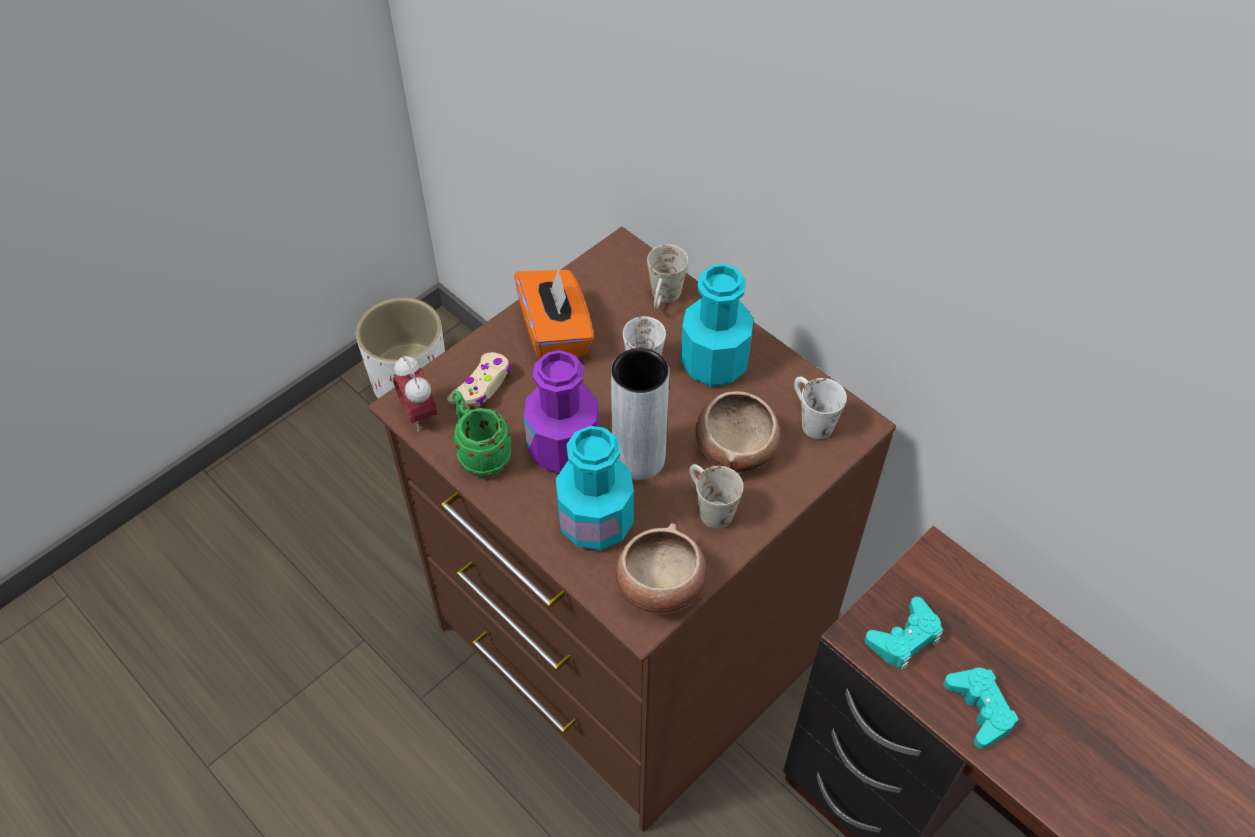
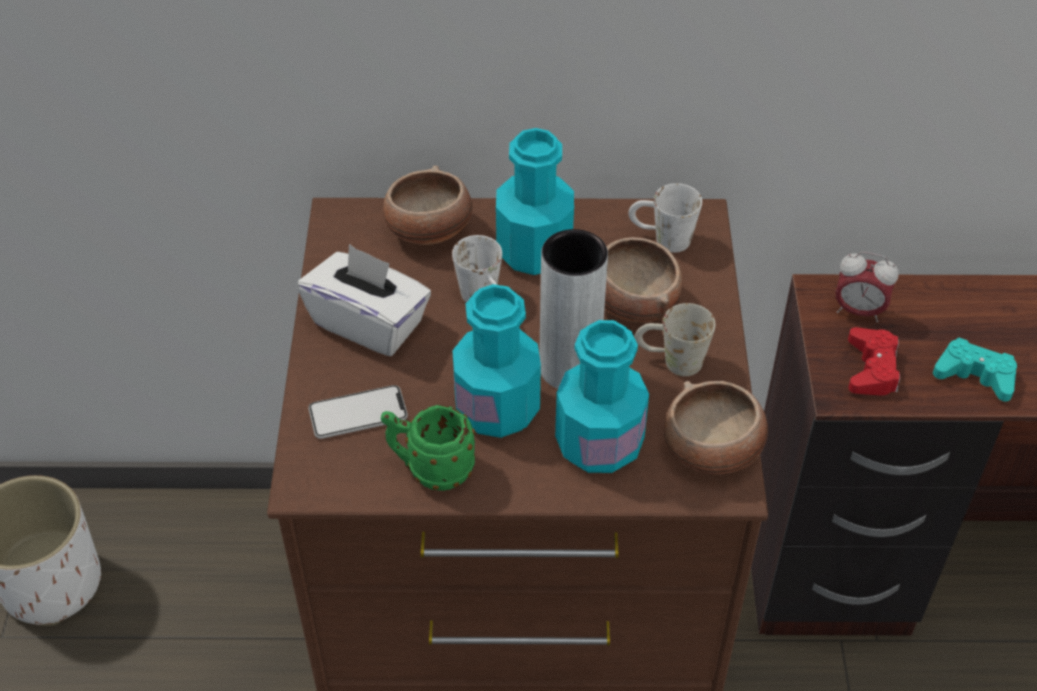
camera: 45 degrees left, 5 degrees down
alarm clock [393,355,437,432] -> alarm clock moved to [836,252,899,322]
beige game controller [447,352,511,406] -> phone [308,385,408,439]
orange tissue box [514,268,594,360] -> white tissue box [297,244,431,356]
purple bottle [524,350,599,473] -> turquoise bottle [452,284,541,438]
white mug [647,244,688,309] -> bowl [383,165,472,245]
turquoise game controller [865,597,943,670] -> red game controller [848,327,900,396]

